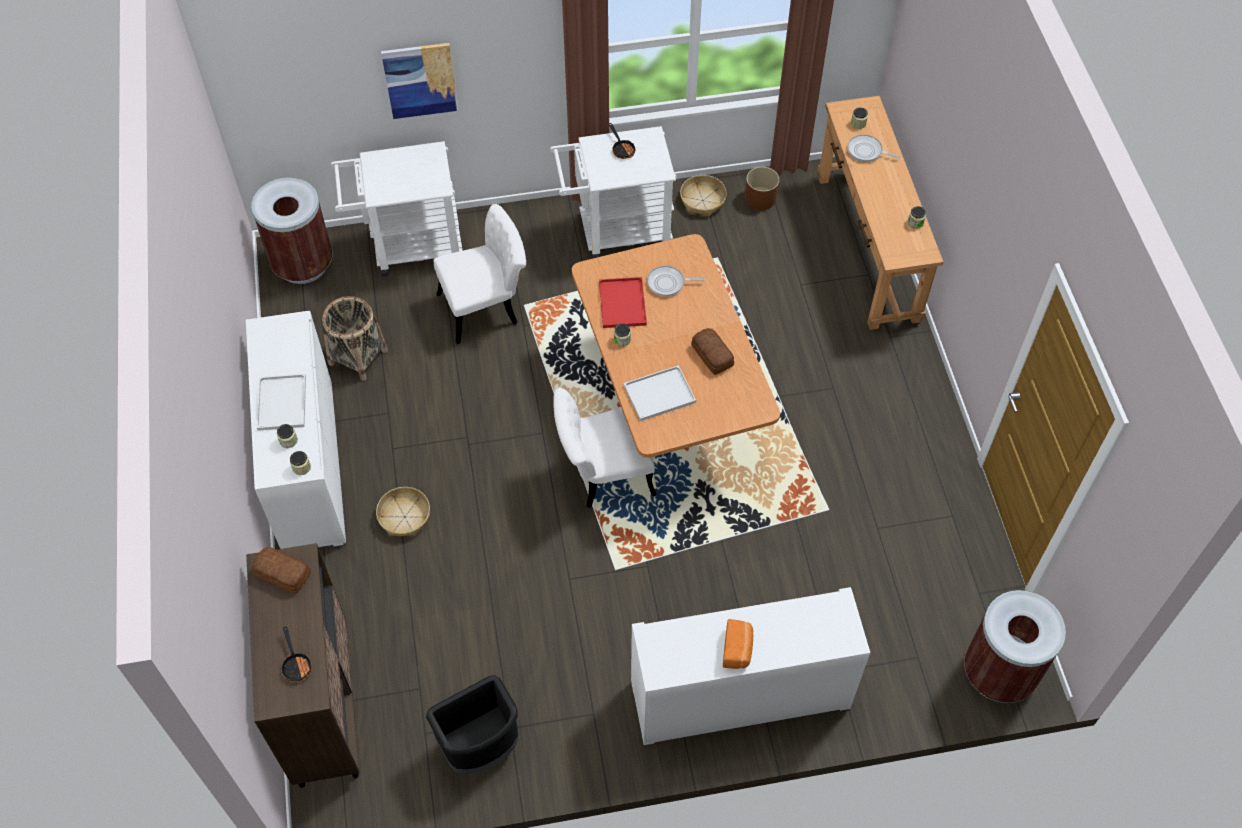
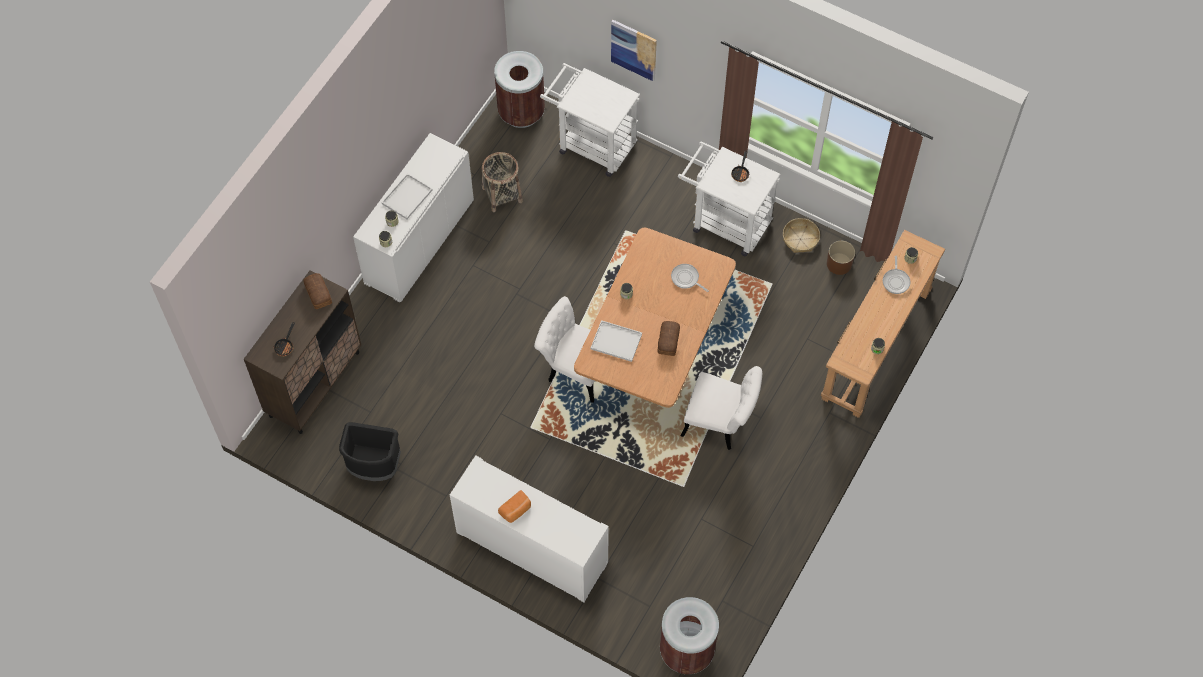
camera: 40 degrees right, 5 degrees up
basket [376,487,430,536] -> none
white chair [434,204,526,344] -> white chair moved to [681,366,762,450]
red tray [599,277,647,328] -> none
frying pan [848,134,901,162] -> frying pan turned 150 degrees counterclockwise [883,255,911,294]

